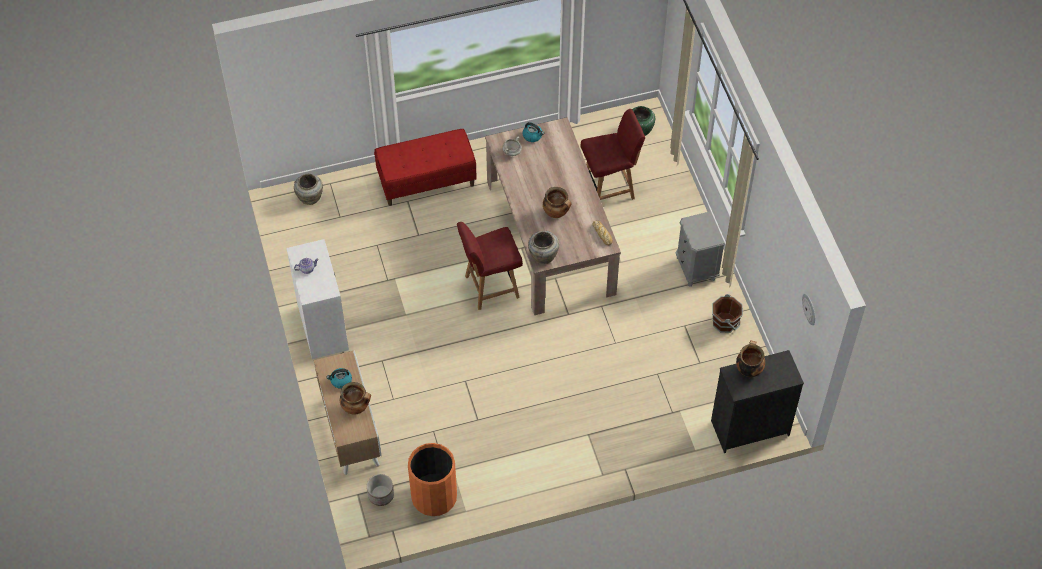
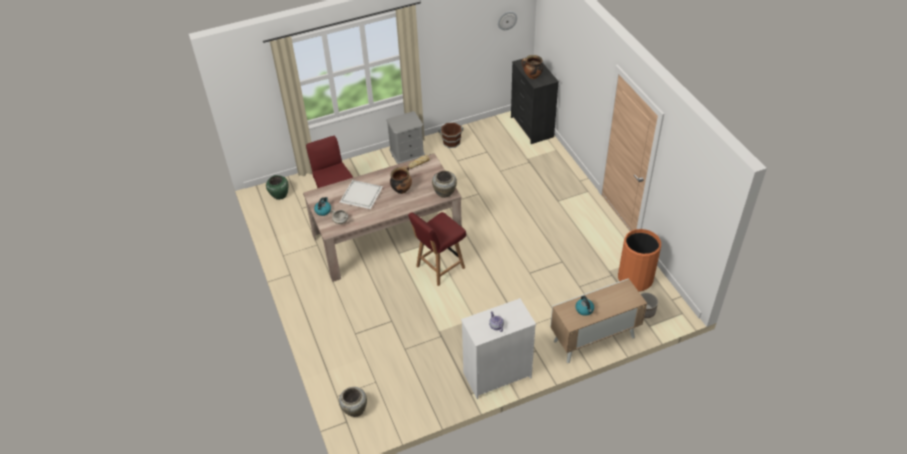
camera: 95 degrees left, 10 degrees down
cooking pot [340,382,371,415] -> none
red bench [374,129,477,206] -> none
red chair [457,222,523,310] -> red chair turned 75 degrees clockwise [408,212,466,286]
none -> white tray [340,180,383,209]

